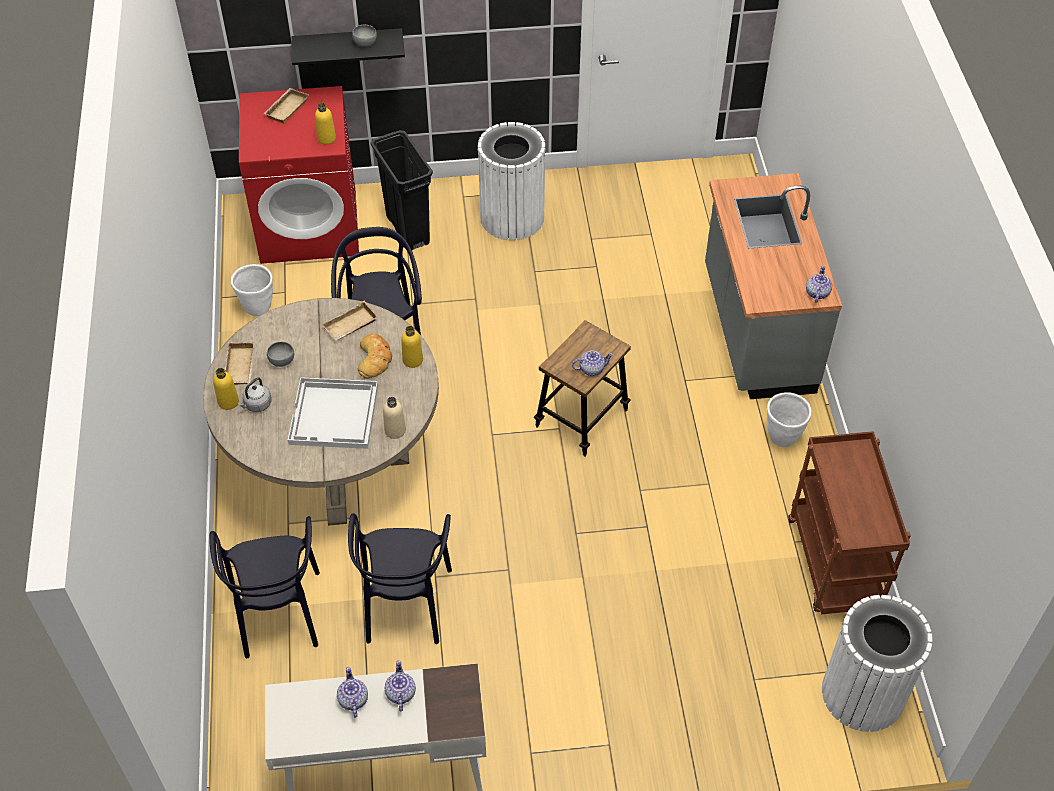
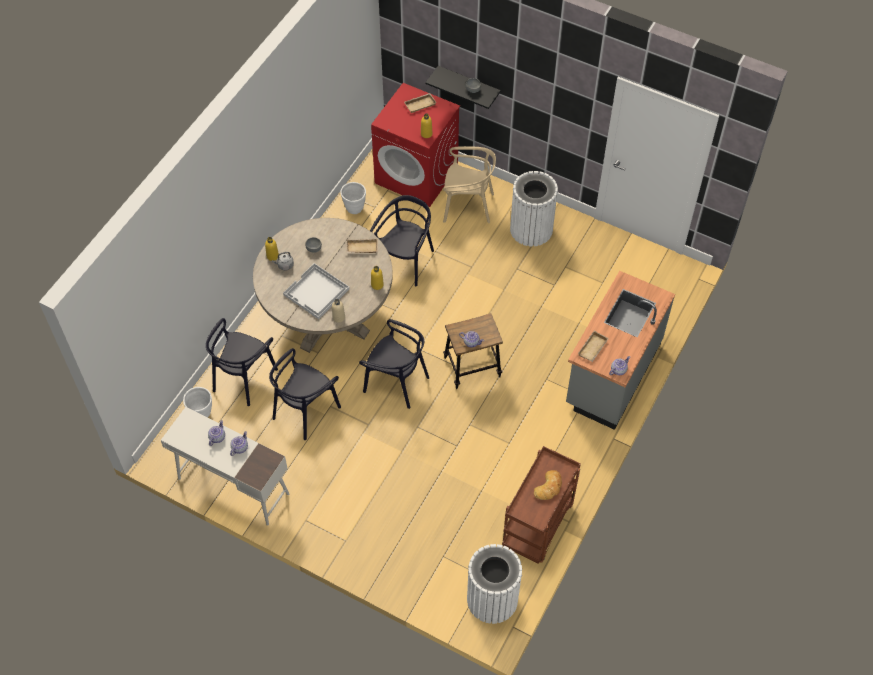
camera: 35 degrees right, 5 degrees up
beige tray [225,342,255,385] -> beige tray moved to [578,330,609,362]
bread [358,334,392,379] -> bread moved to [534,470,562,500]
black trash can [371,130,433,250] -> beige chair [443,146,496,223]
white planter [767,392,812,447] -> white planter moved to [183,387,212,417]
none -> black chair [359,319,429,409]

